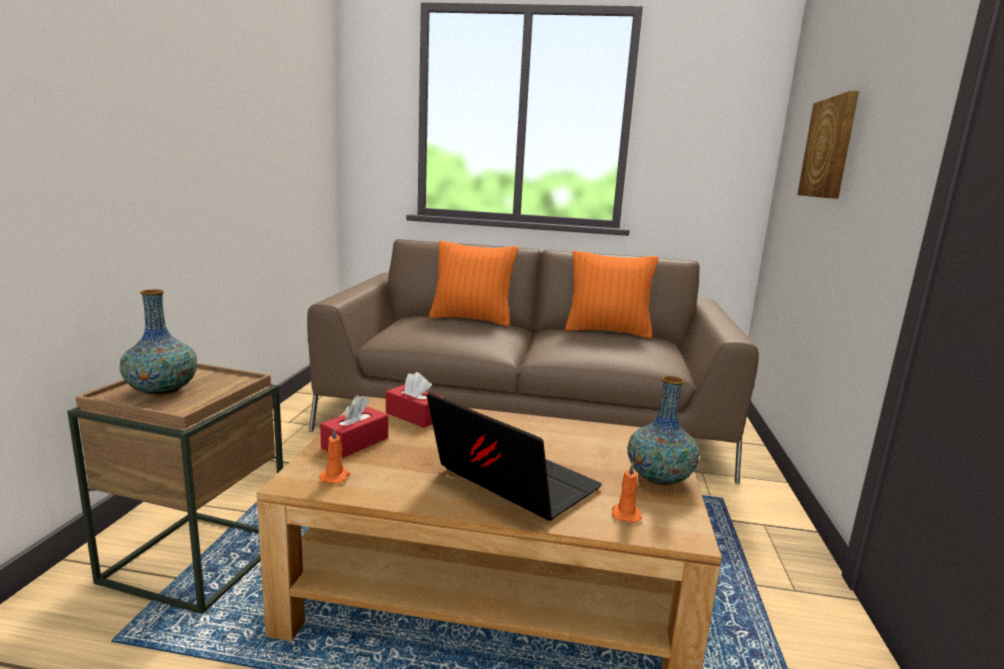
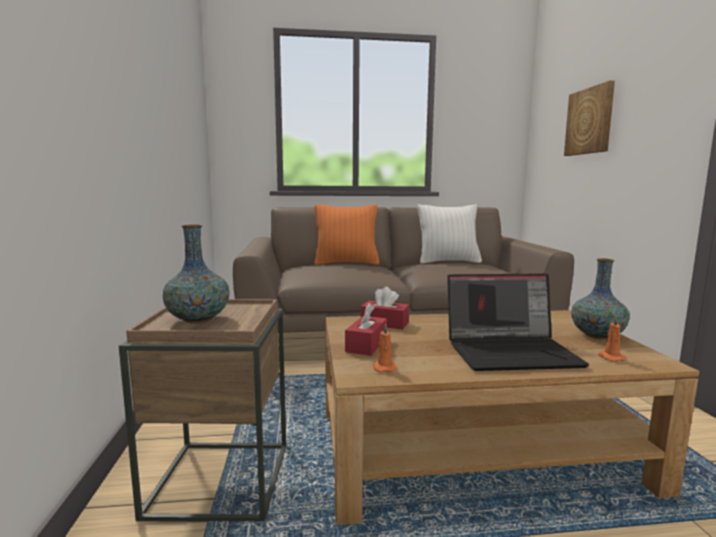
camera: 15 degrees left, 5 degrees down
laptop [427,392,602,521] -> laptop turned 150 degrees clockwise [447,273,589,371]
orange pillow [565,250,658,338] -> white pillow [417,205,482,264]

